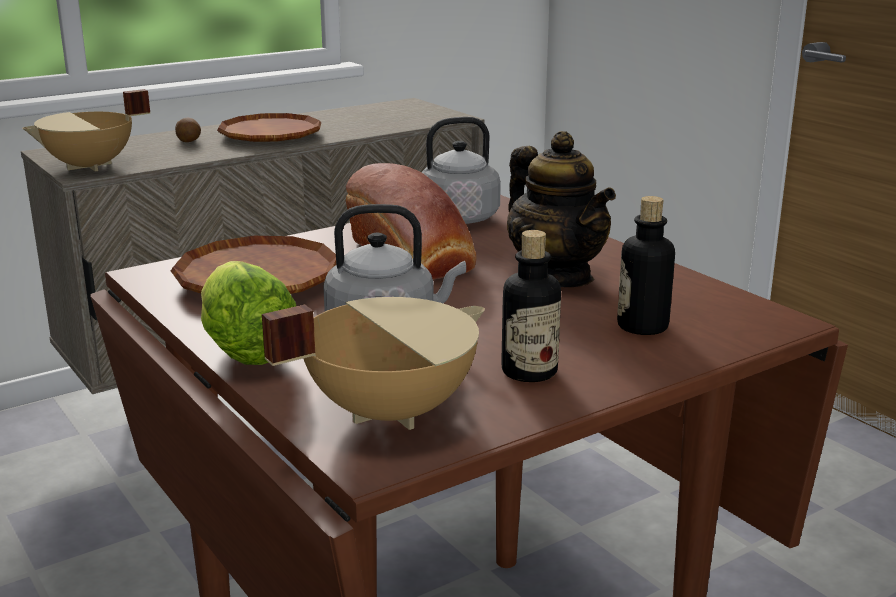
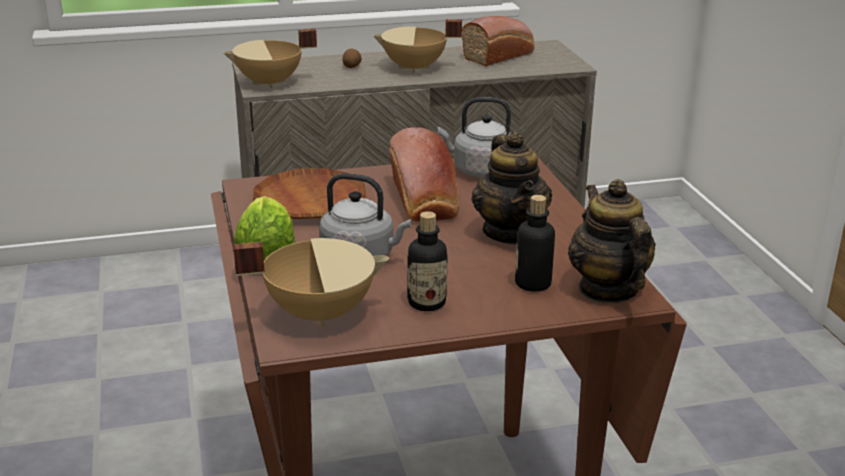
camera: 20 degrees right, 5 degrees up
brown plate [217,113,321,142] -> beige cooking pot [372,19,462,73]
none -> bread [462,16,535,66]
none -> teapot [568,179,656,303]

